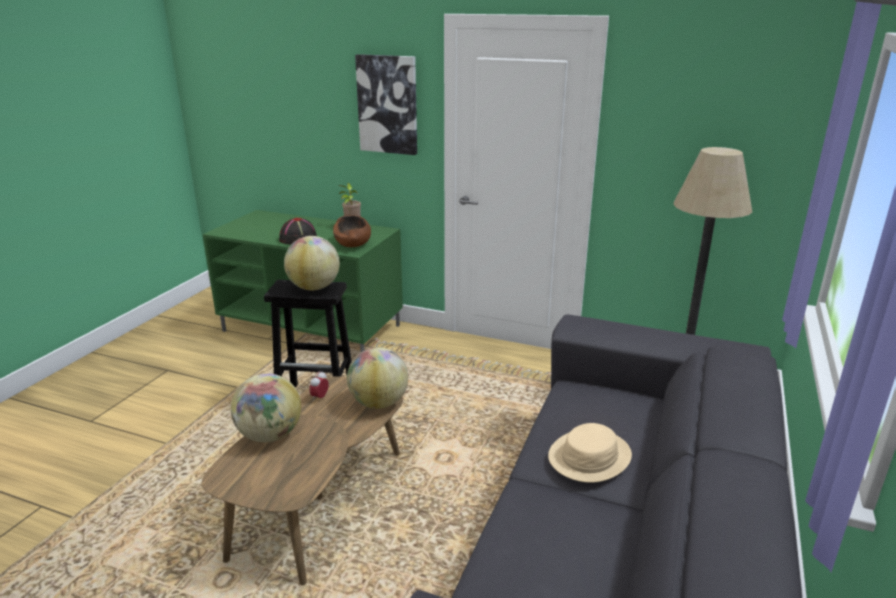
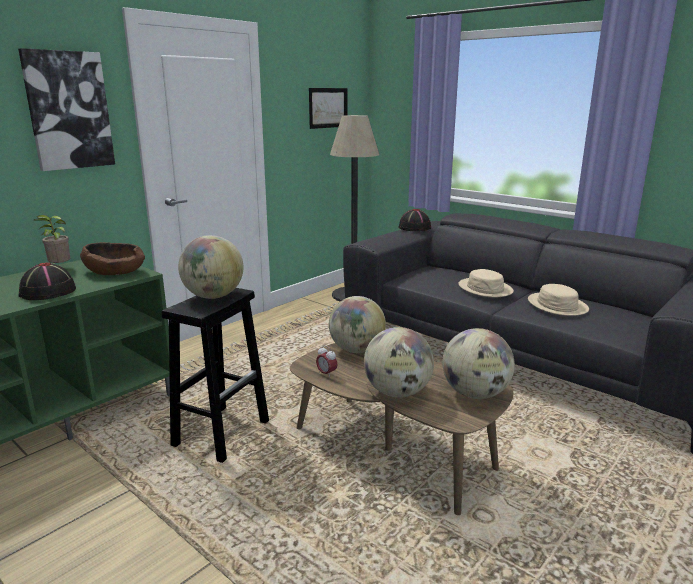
camera: 70 degrees left, 5 degrees down
none -> picture [309,88,347,129]
none -> black hat [398,209,431,231]
none -> globe [442,328,515,399]
none -> beige hat [528,284,589,316]

